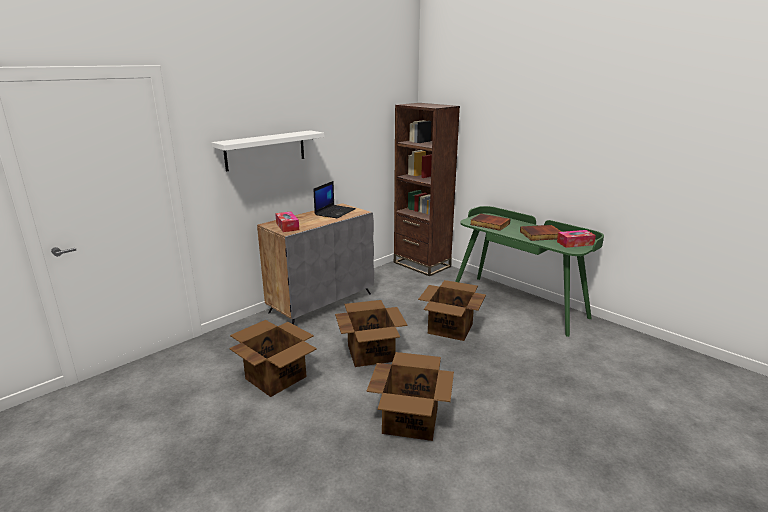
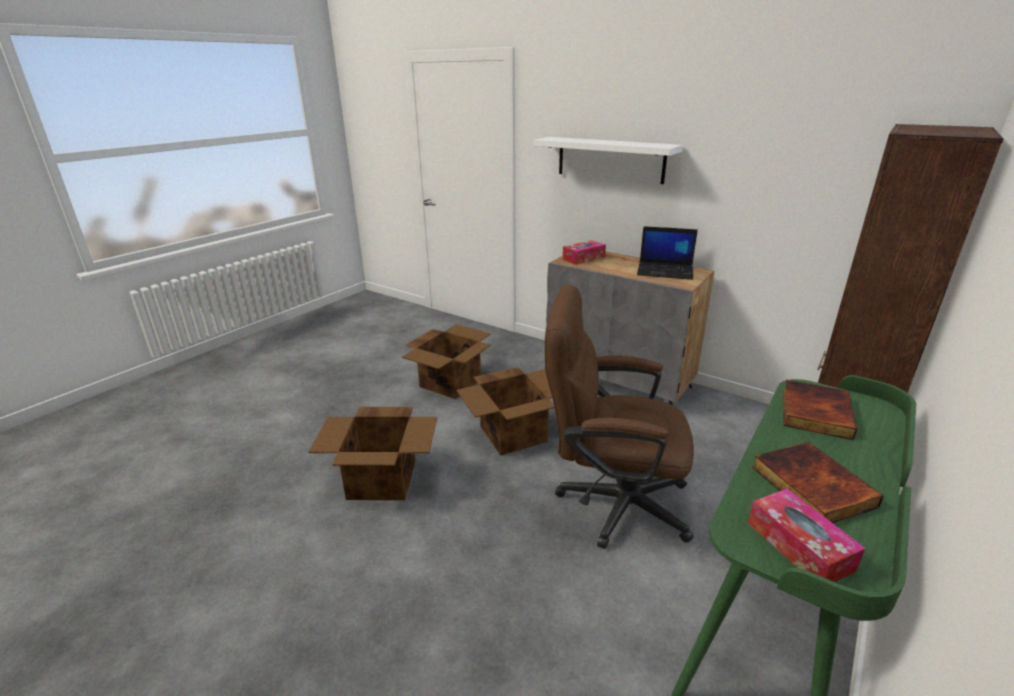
camera: 80 degrees right, 5 degrees up
cardboard box [418,280,486,341] -> brown office chair [545,285,694,549]

